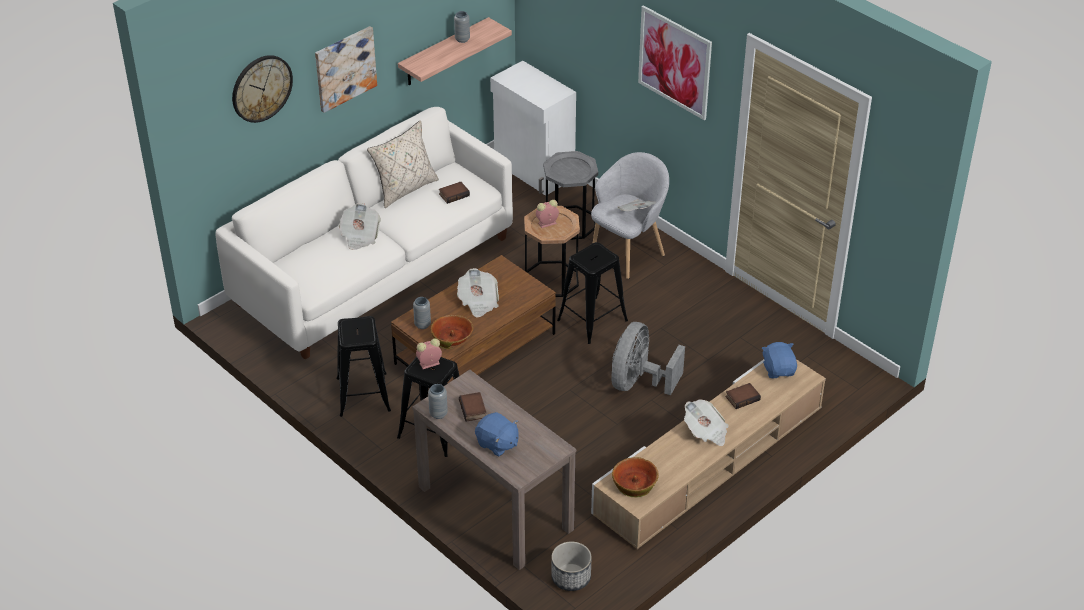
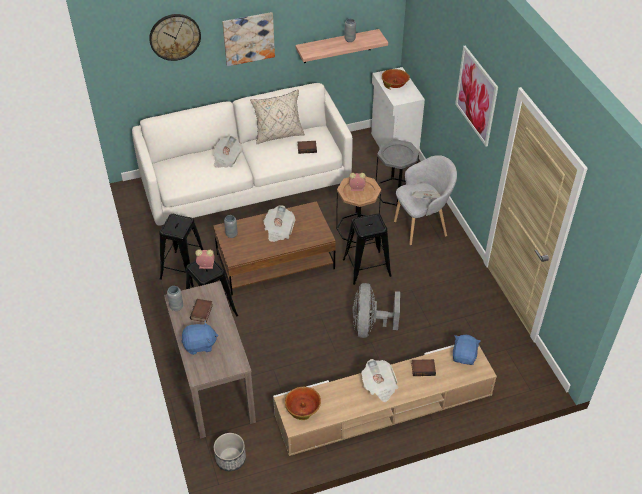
camera: 25 degrees right, 5 degrees up
bowl [431,315,474,349] -> bowl moved to [382,69,410,89]
blue plush toy [475,412,519,457] -> blue plush toy turned 75 degrees counterclockwise [181,321,218,355]
grey fan [611,322,685,395] -> grey fan turned 45 degrees counterclockwise [352,283,400,338]

